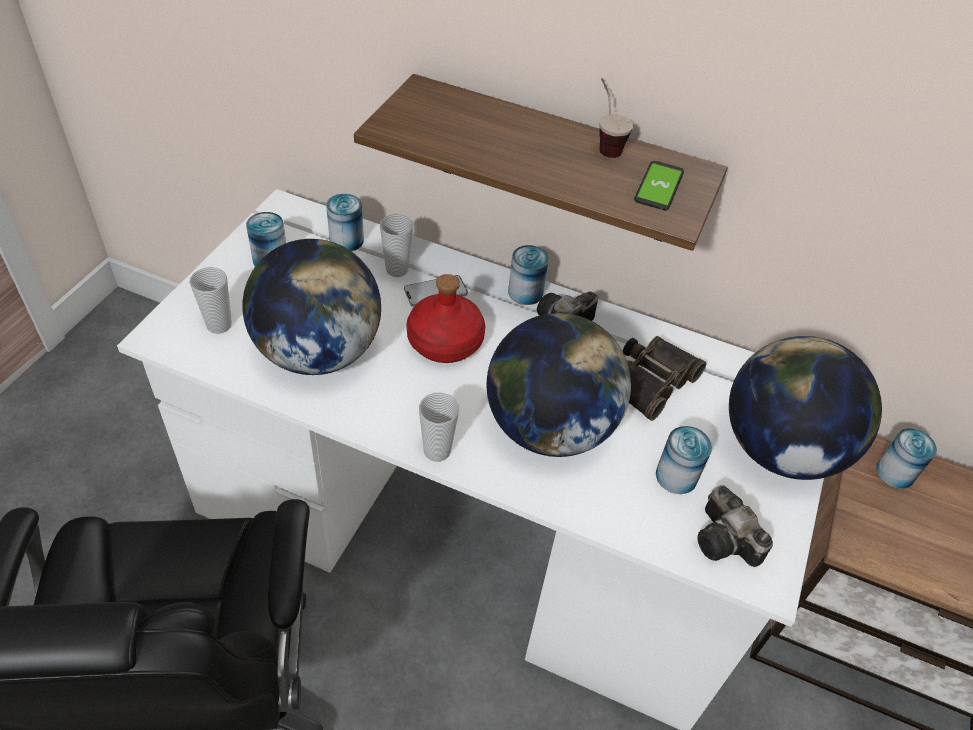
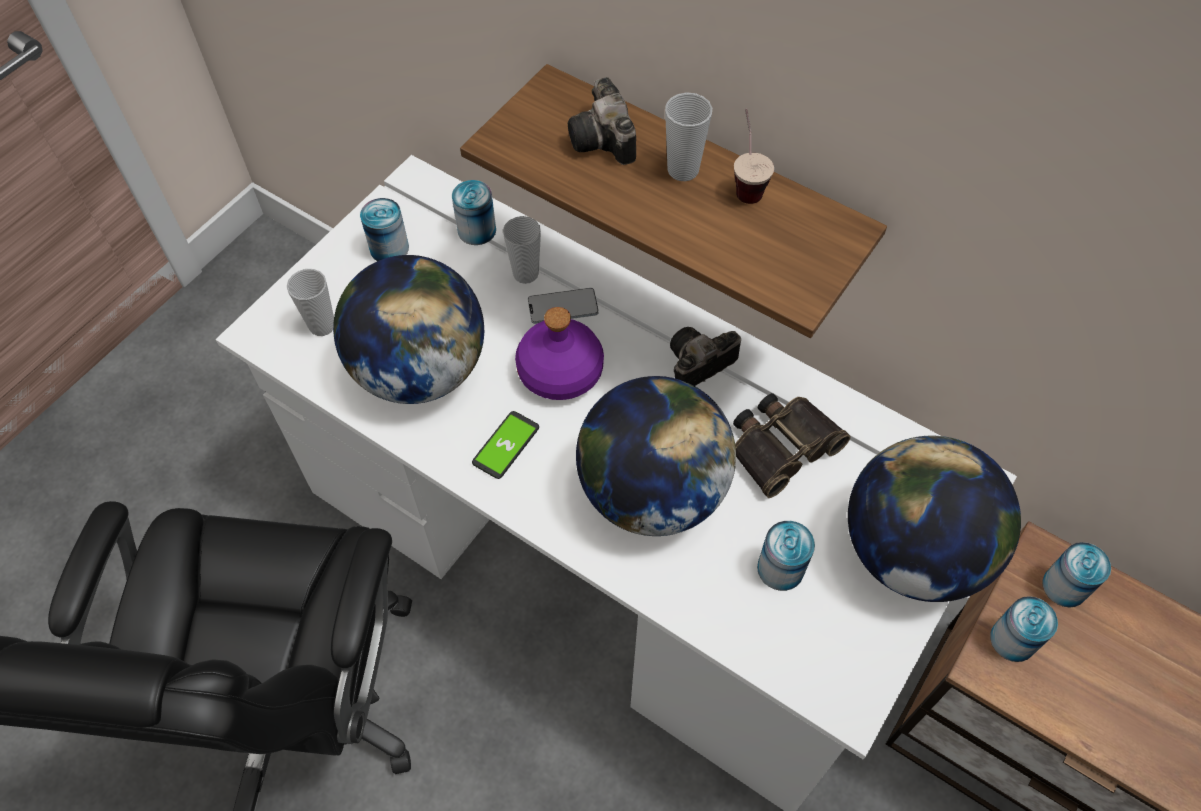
camera: 15 degrees right, 10 degrees up
red bottle [406,274,485,363] -> purple bottle [515,307,604,400]
cup [419,393,459,462] -> cup moved to [665,92,712,181]
can [508,245,549,305] -> can moved to [990,596,1058,662]
phone [634,161,684,210] -> phone moved to [472,411,539,479]
camera [697,485,773,567] -> camera moved to [568,77,636,165]

